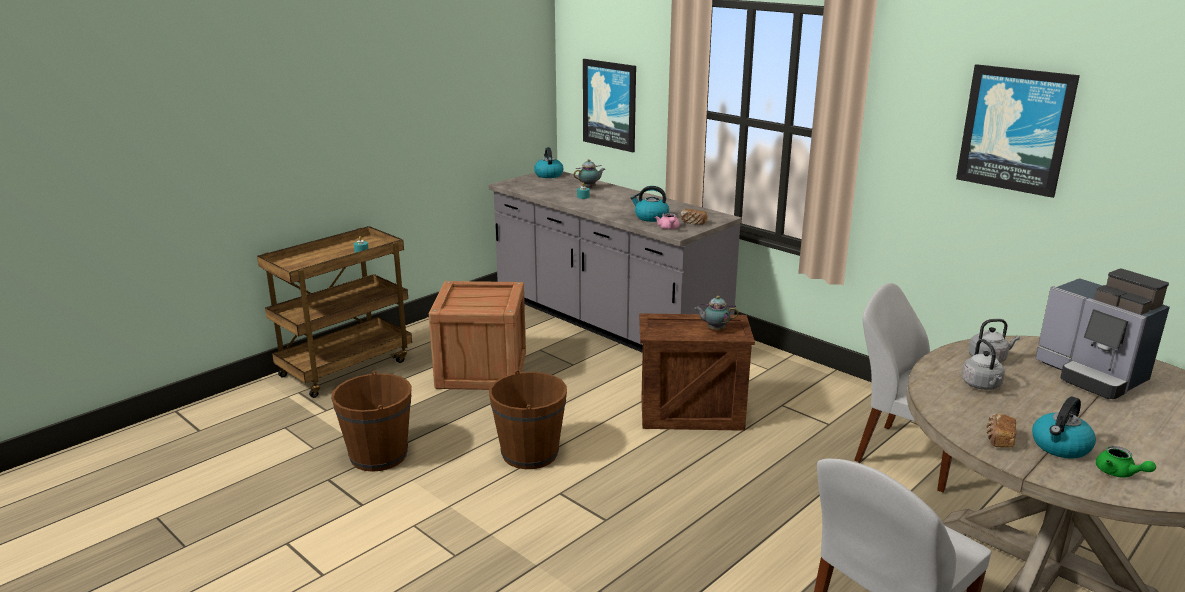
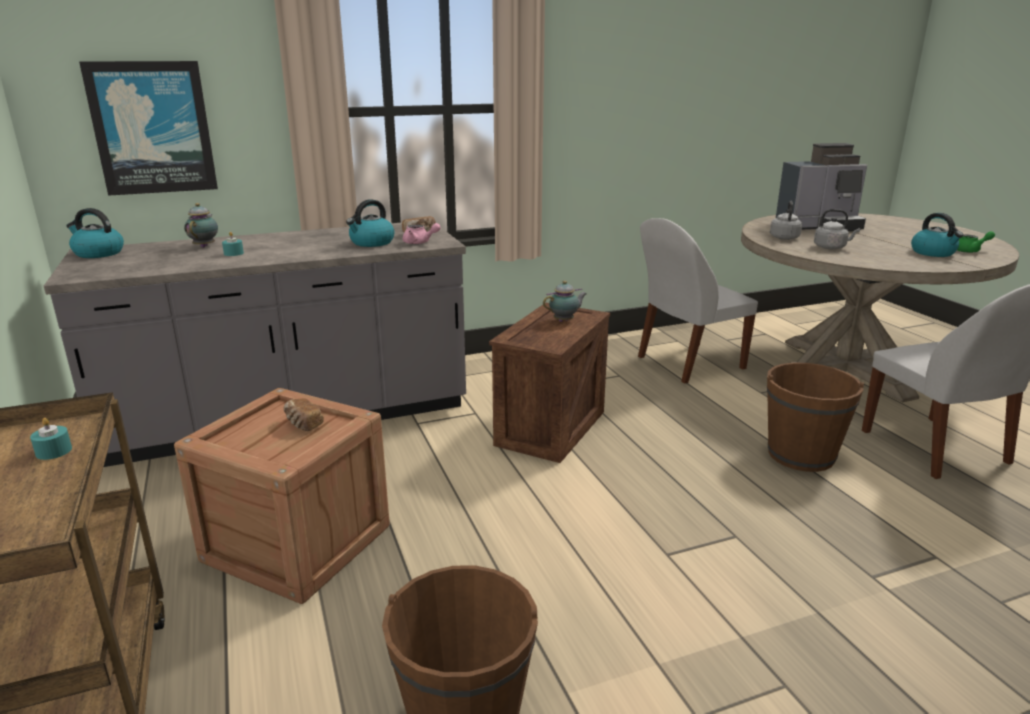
camera: 65 degrees left, 0 degrees up
brown bucket [489,370,567,469] -> brown bucket moved to [767,363,864,472]
teapot [694,296,739,330] -> teapot turned 150 degrees counterclockwise [543,281,586,322]
picture [956,64,1080,198] -> none
bread [986,413,1017,447] -> bread moved to [284,398,324,431]

